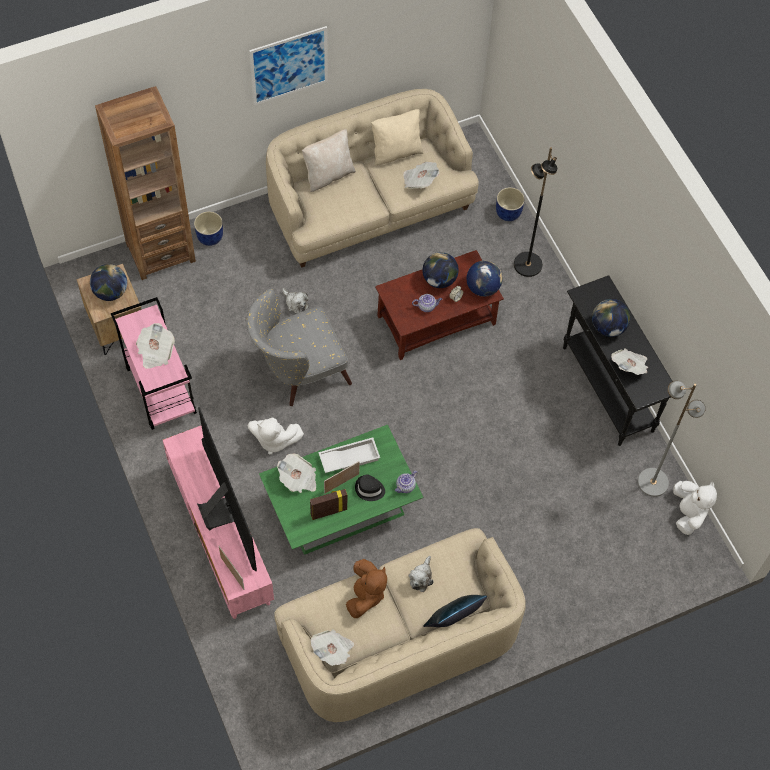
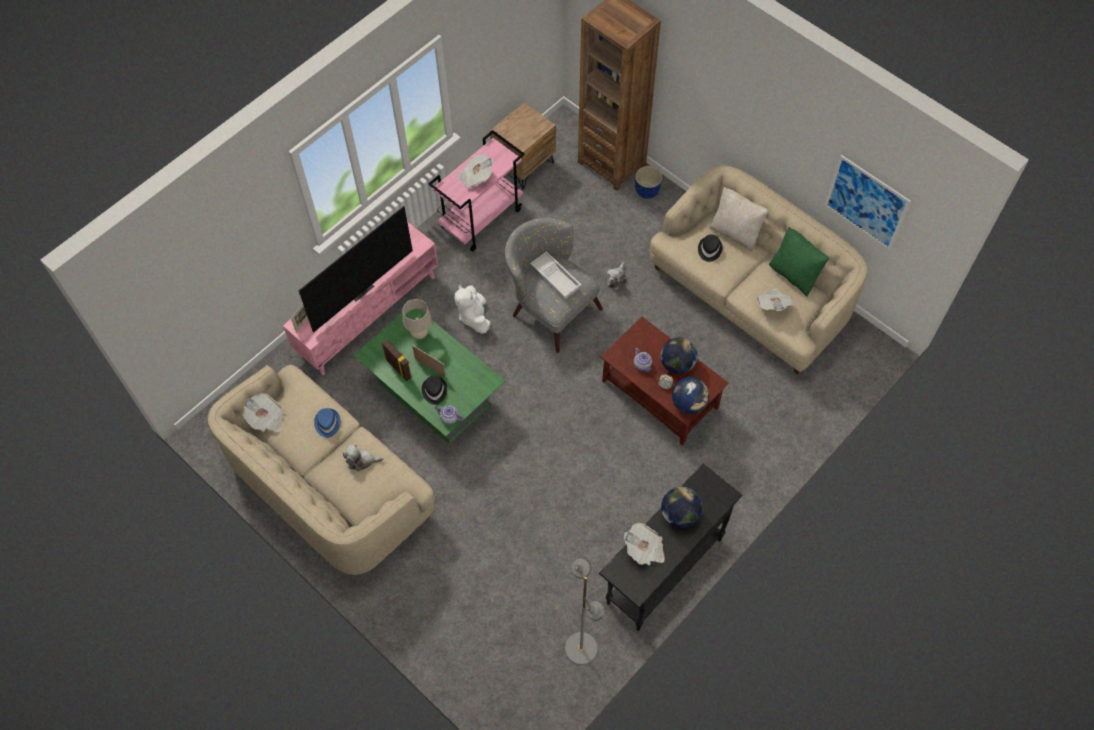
camera: 70 degrees right, 0 degrees up
globe [90,264,127,301] -> none
picture [249,26,328,105] -> picture moved to [824,155,911,250]
newspaper [277,454,316,493] -> beige table lamp [403,299,432,339]
white tray [318,437,380,473] -> white tray moved to [530,251,581,299]
brown plush toy [346,559,387,618] -> blue hat [314,408,340,438]
beige pillow [371,109,423,165] -> green pillow [769,227,829,297]
blue pillow [423,595,487,627] -> none
blue planter [496,187,525,221] -> none
black floor lamp [514,147,557,277] -> none
white plush toy [673,481,717,535] -> none
none -> black hat [698,234,723,262]

